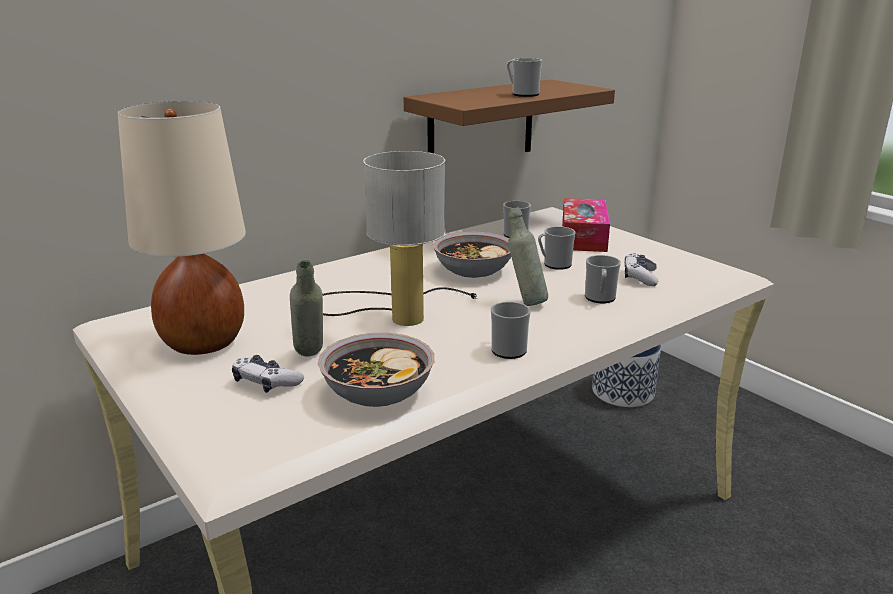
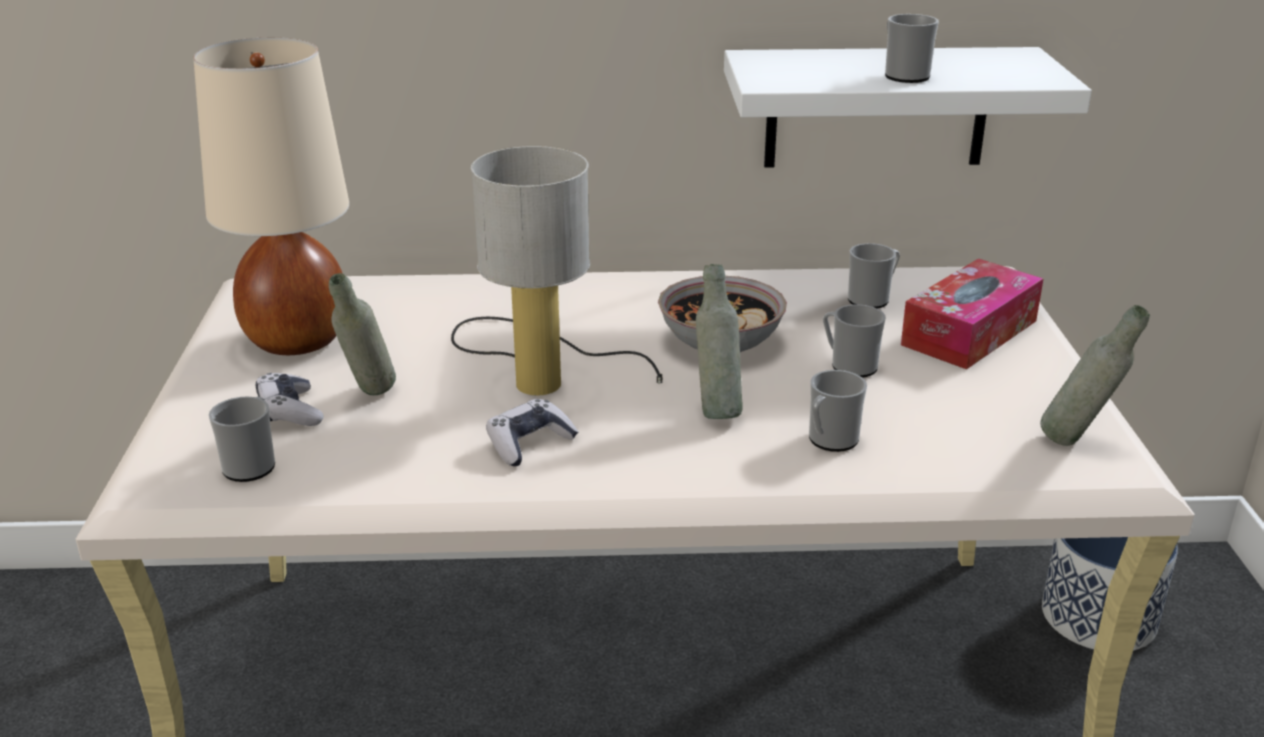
camera: 35 degrees right, 5 degrees up
bowl [318,333,434,407] -> none
brown shelf [404,80,615,153] -> white shelf [724,47,1092,167]
mug [491,302,531,359] -> mug moved to [209,396,275,482]
game controller [625,253,658,286] -> game controller moved to [486,399,578,466]
none -> grey bottle [1040,305,1150,446]

